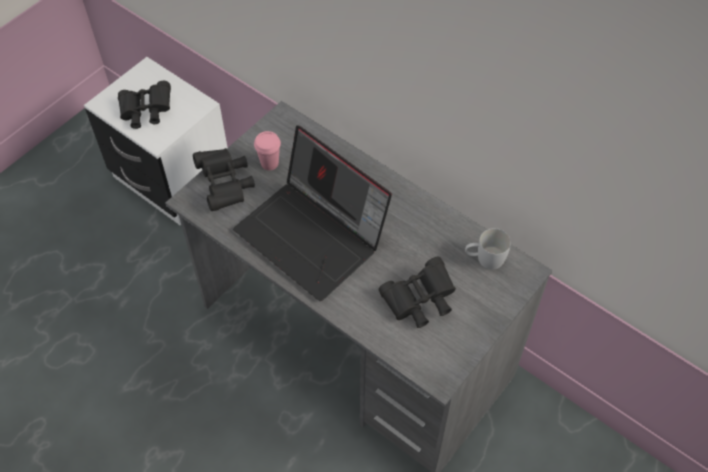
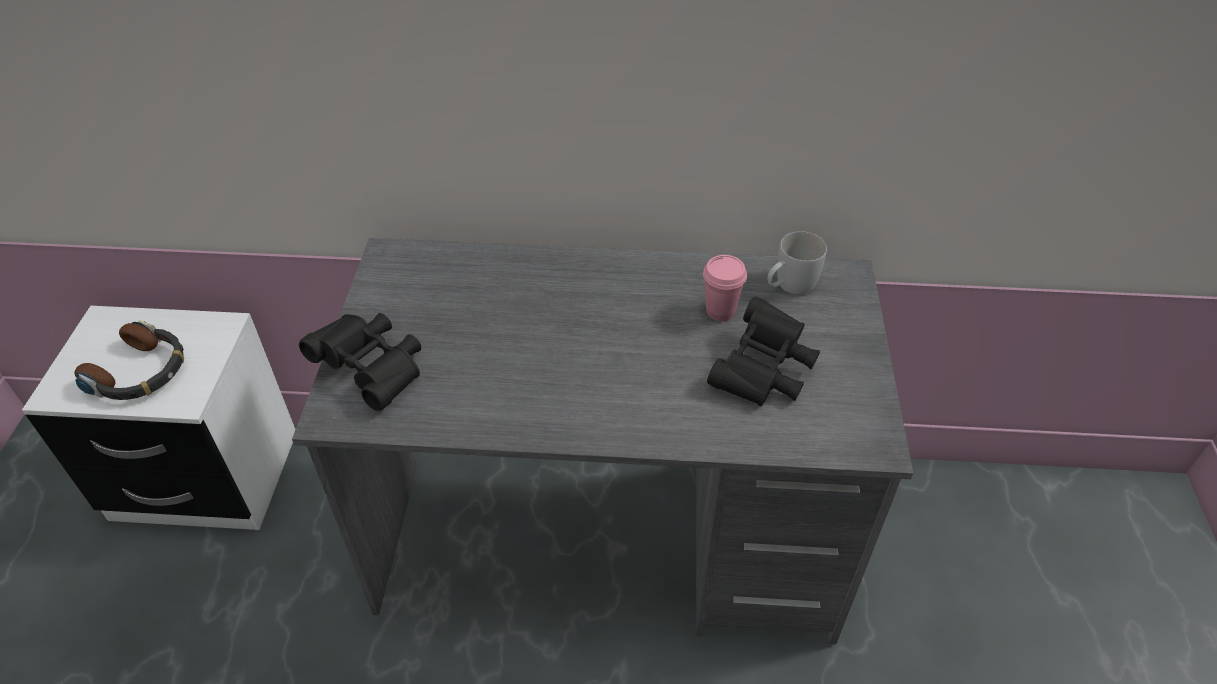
camera: 35 degrees left, 10 degrees down
black binoculars [118,81,171,129] -> headphones [74,320,184,400]
laptop [233,126,392,301] -> none
pink cup [254,131,281,170] -> pink cup moved to [703,255,747,321]

